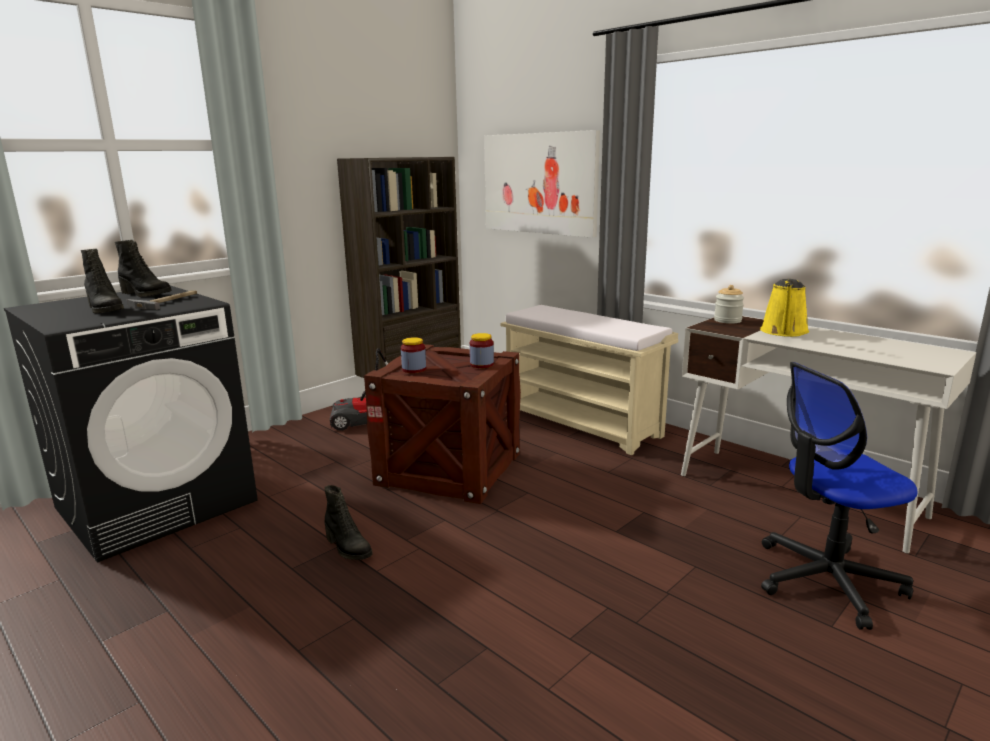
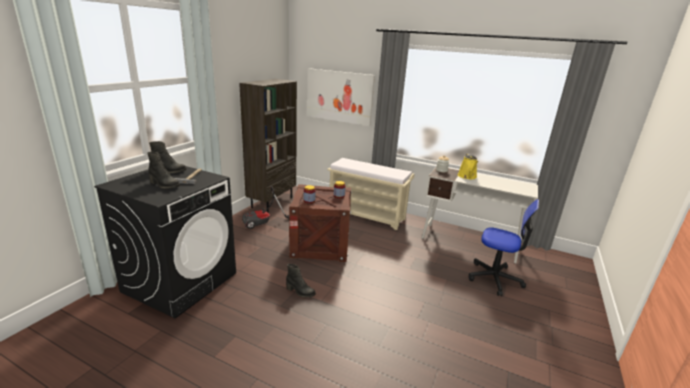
camera: 20 degrees left, 5 degrees up
office chair [761,362,918,630] -> office chair turned 120 degrees counterclockwise [469,199,539,296]

